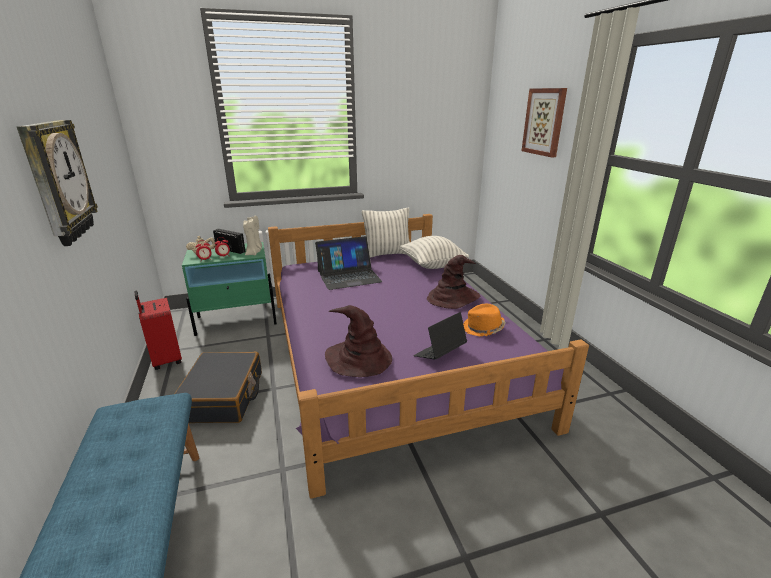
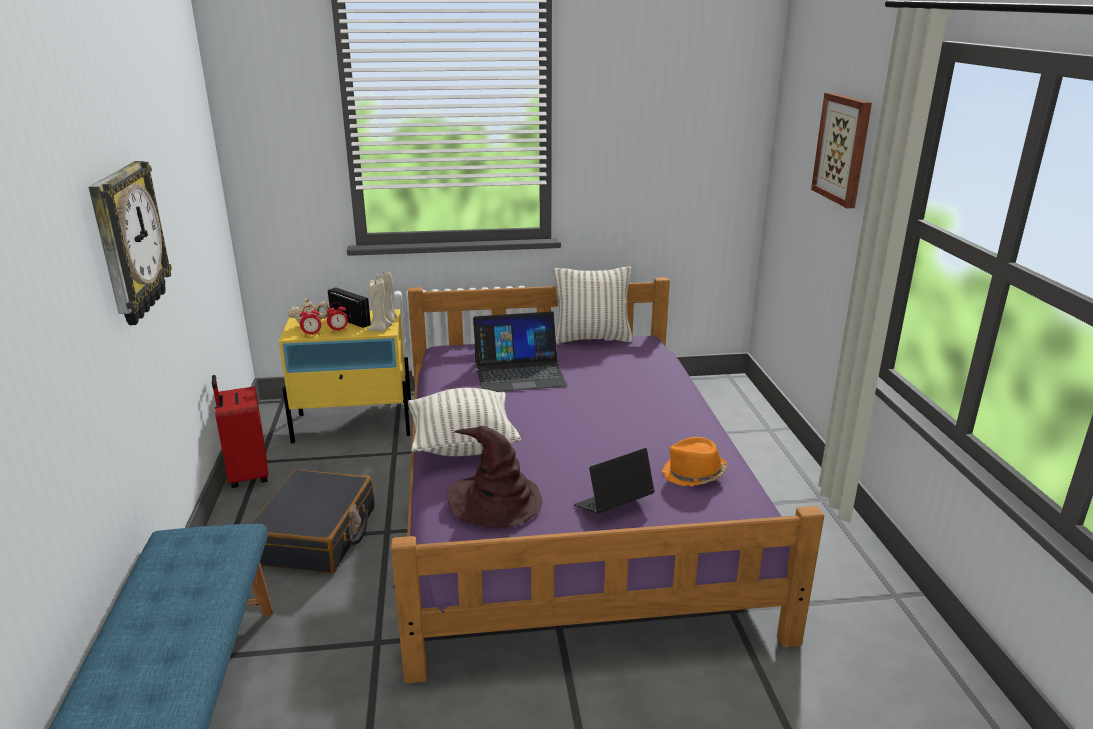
camera: 10 degrees right, 0 degrees up
green nightstand [182,242,277,336] -> yellow nightstand [279,309,411,443]
pillow [399,236,469,269] -> pillow moved to [408,388,521,456]
brown hat [427,255,480,309] -> none

